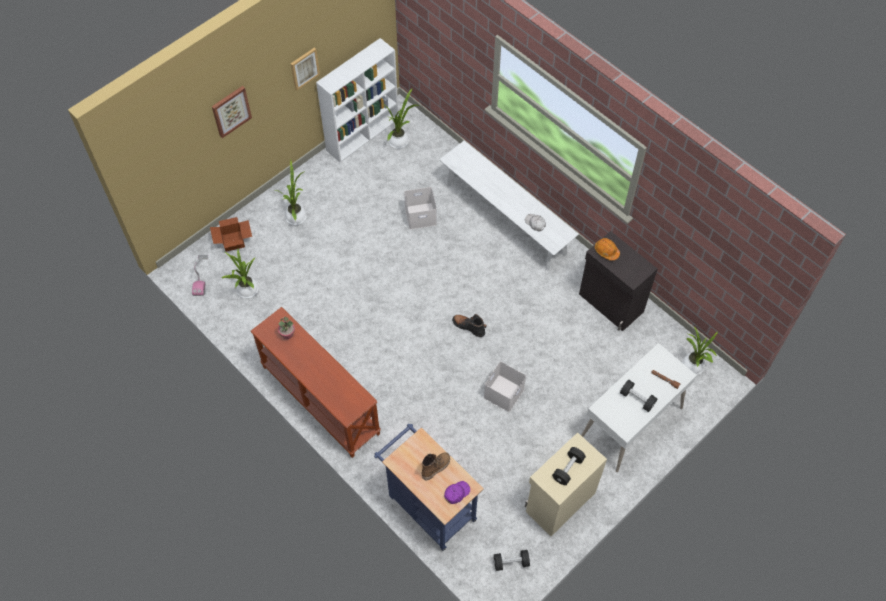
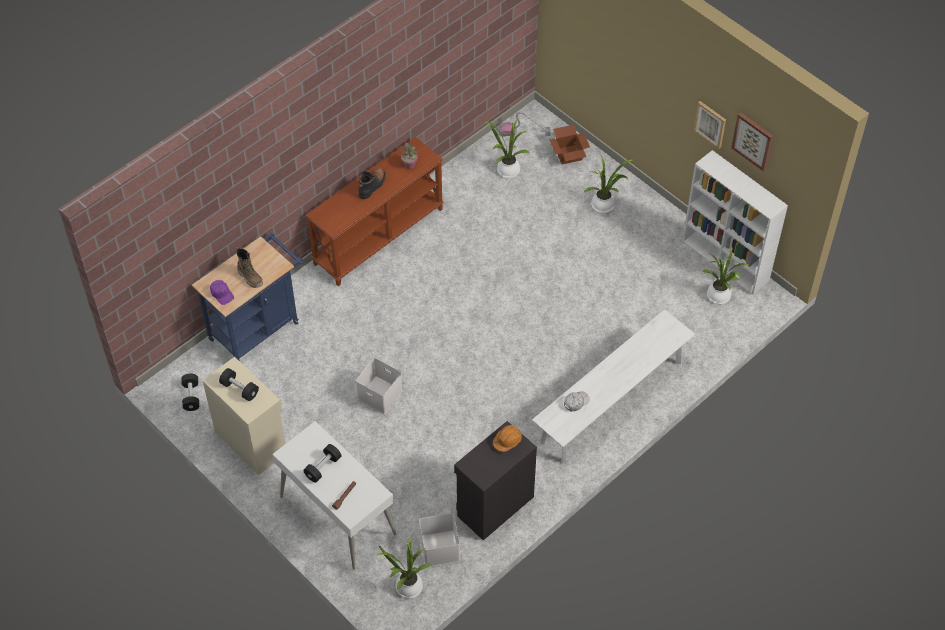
camera: 90 degrees right, 5 degrees down
picture [212,86,252,138] -> picture moved to [731,112,773,171]
white storage box [404,187,437,229] -> white storage box moved to [419,513,460,566]
black boot [452,314,487,337] -> black boot moved to [359,168,386,199]

